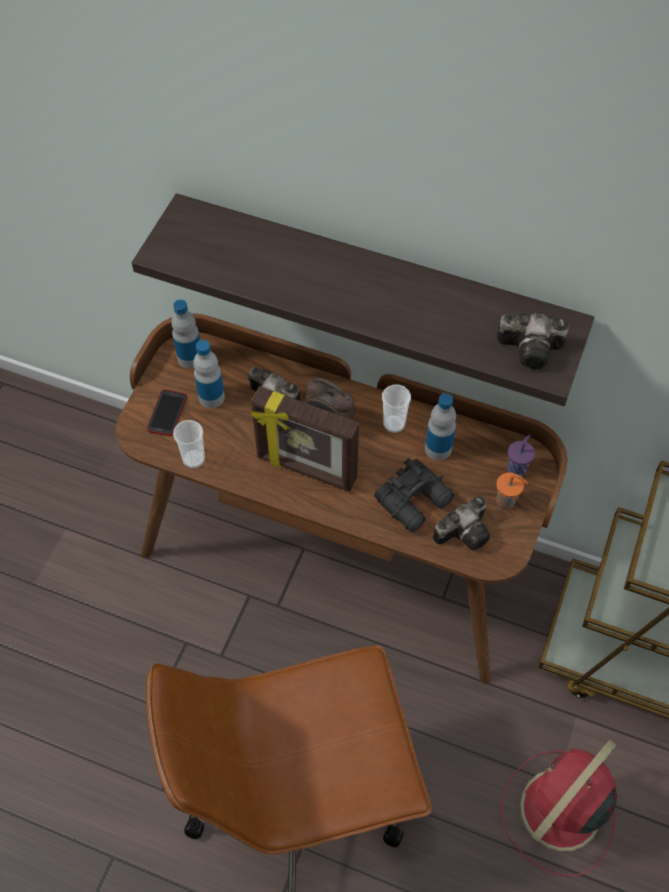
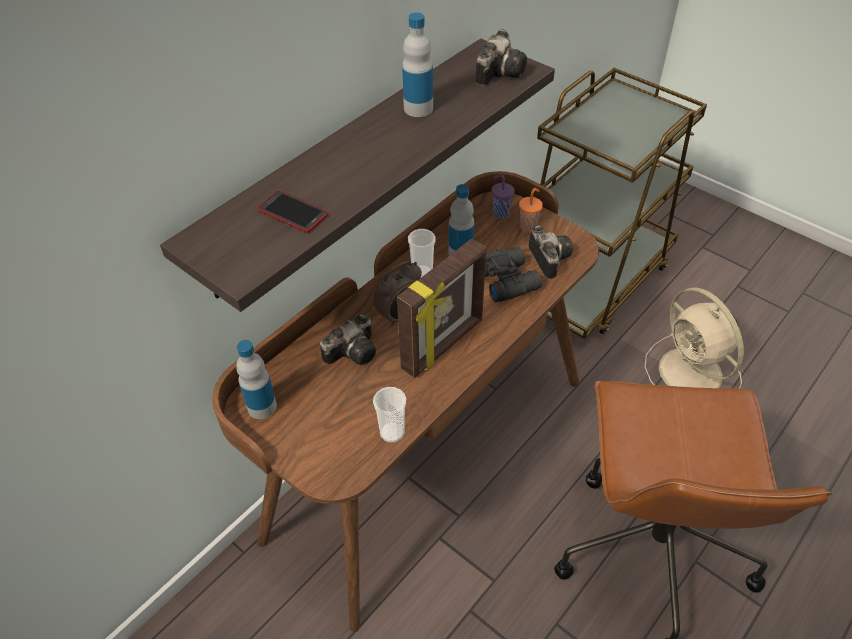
camera: 70 degrees left, 10 degrees down
phone [147,389,187,436] -> phone moved to [258,191,328,233]
bottle [194,340,225,408] -> bottle moved to [402,12,433,117]
red fan [501,740,617,877] -> beige fan [645,287,744,389]

